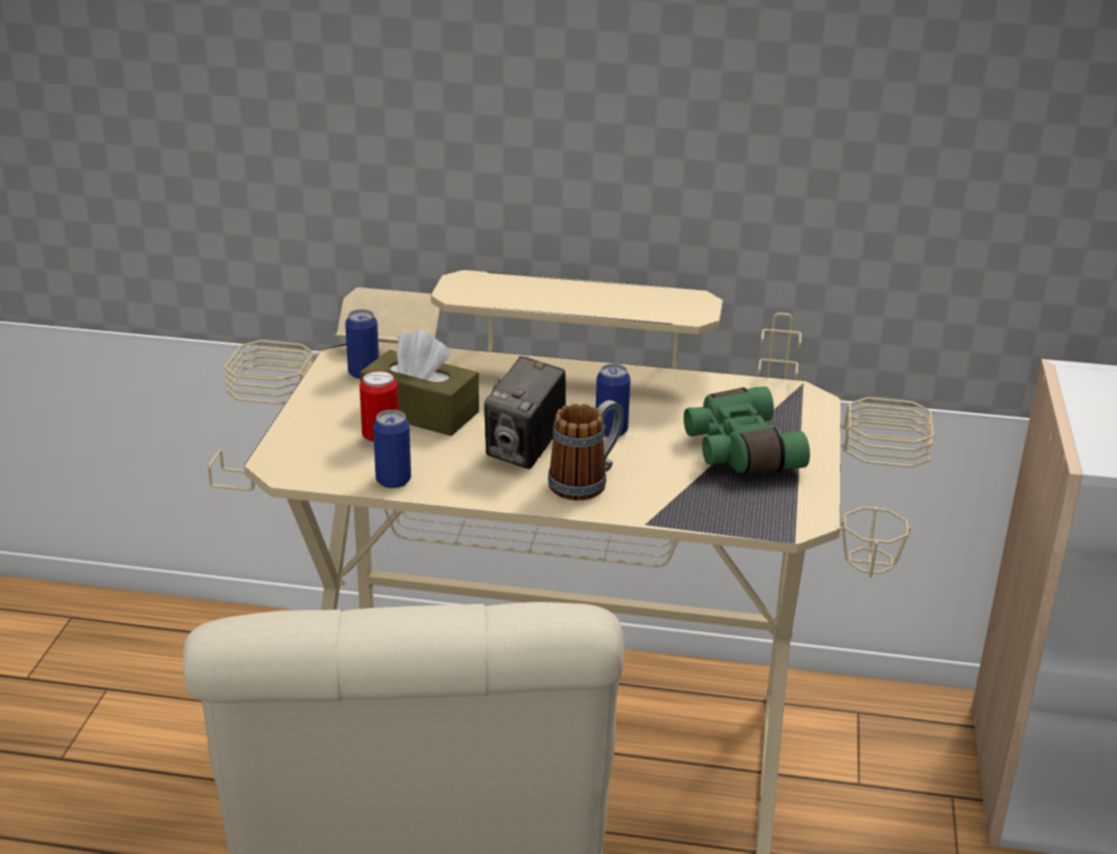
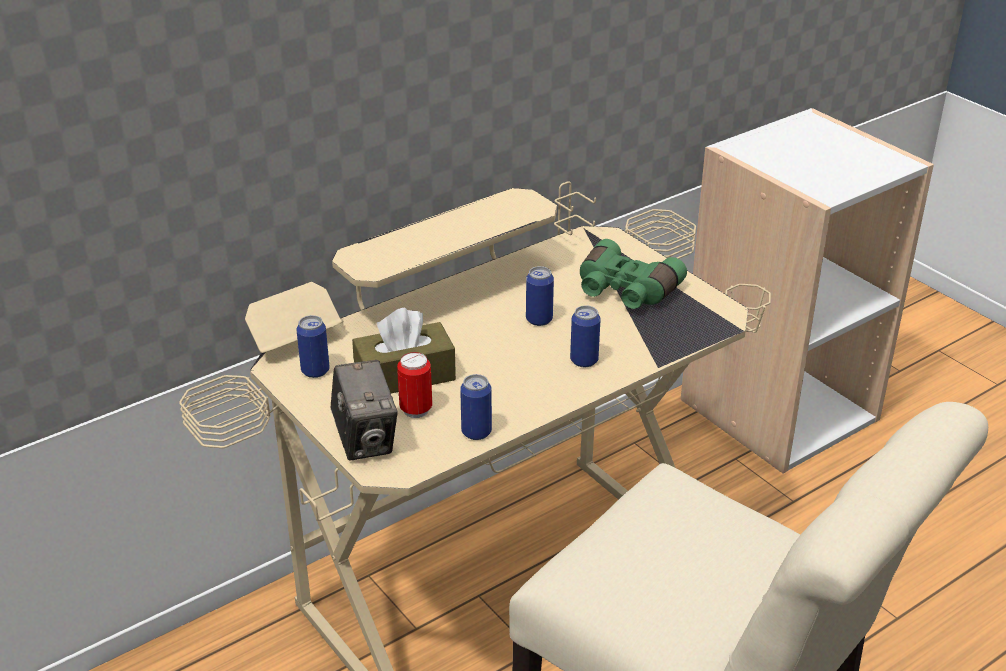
camera: 45 degrees left, 5 degrees up
camera [484,356,566,469] -> camera moved to [331,360,398,461]
mug [548,400,624,501] -> can [570,305,601,367]

